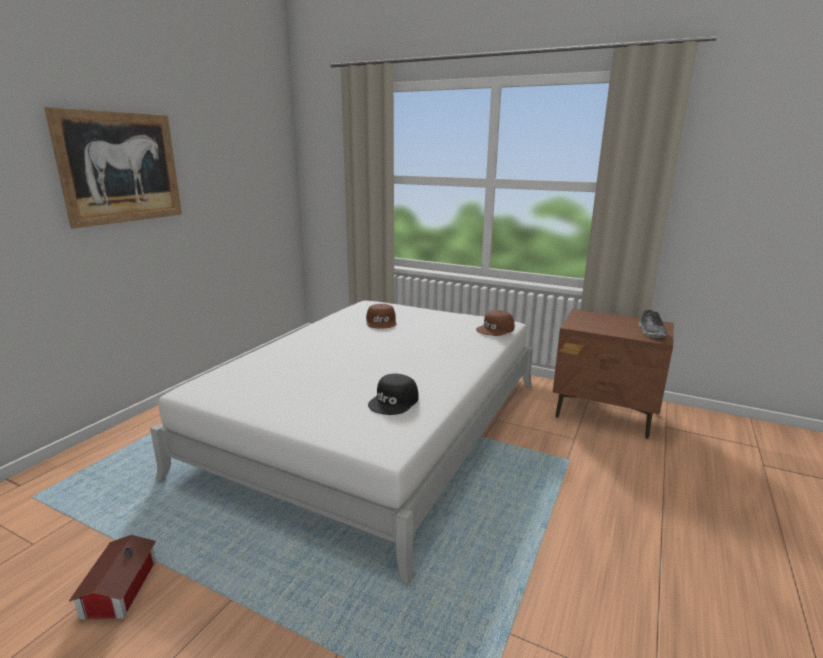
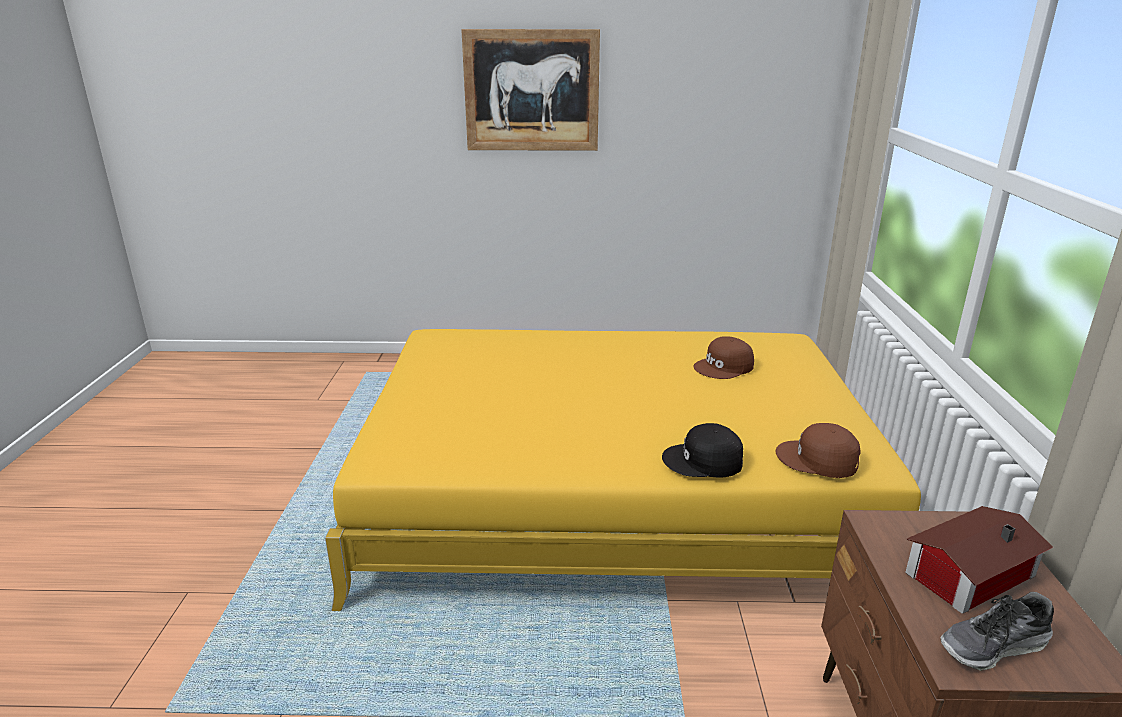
camera: 65 degrees right, 5 degrees up
toy house [69,535,156,620] -> toy house moved to [905,506,1053,614]
white bed [150,301,533,584] -> yellow bed [325,329,921,611]
black cap [368,373,419,415] -> black cap moved to [662,423,743,478]

